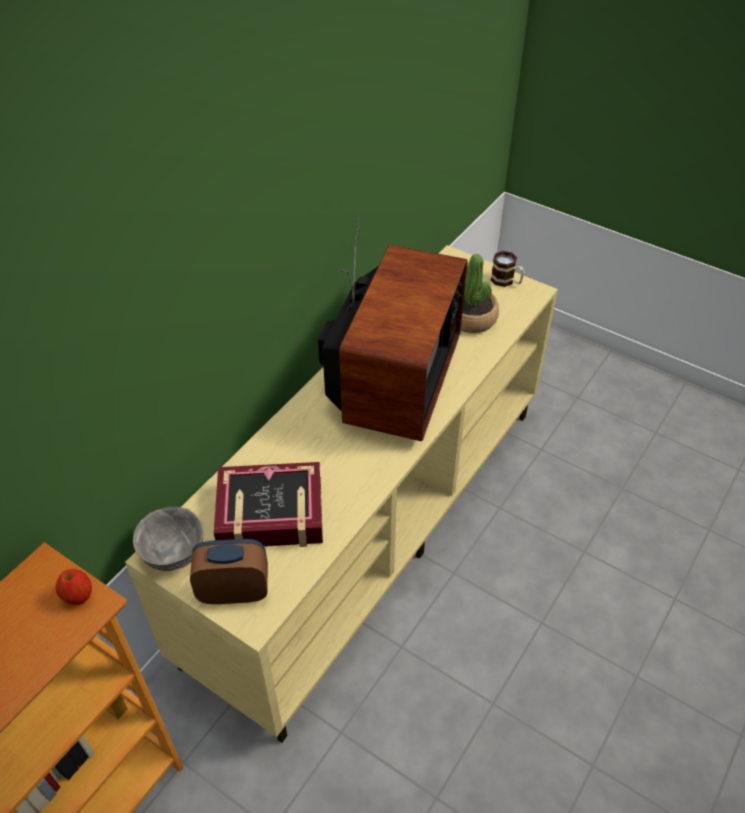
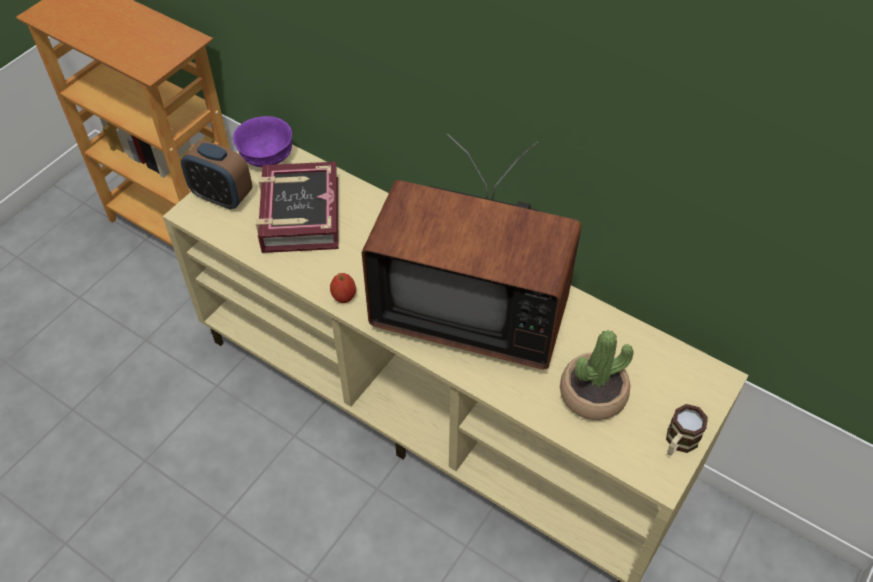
camera: 90 degrees right, 5 degrees up
apple [55,569,92,605] -> apple moved to [330,273,356,303]
grey bowl [133,506,204,571] -> purple bowl [233,116,292,167]
alarm clock [190,539,268,604] -> alarm clock turned 120 degrees clockwise [181,140,252,210]

